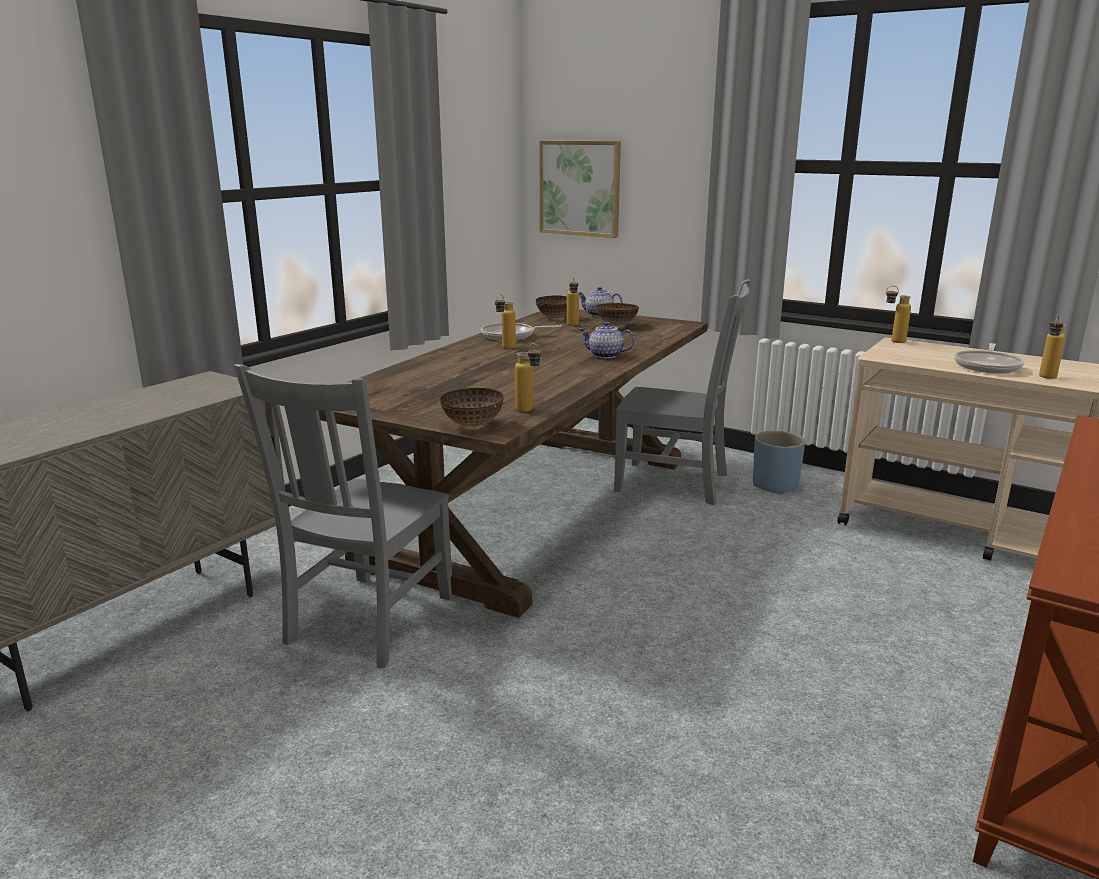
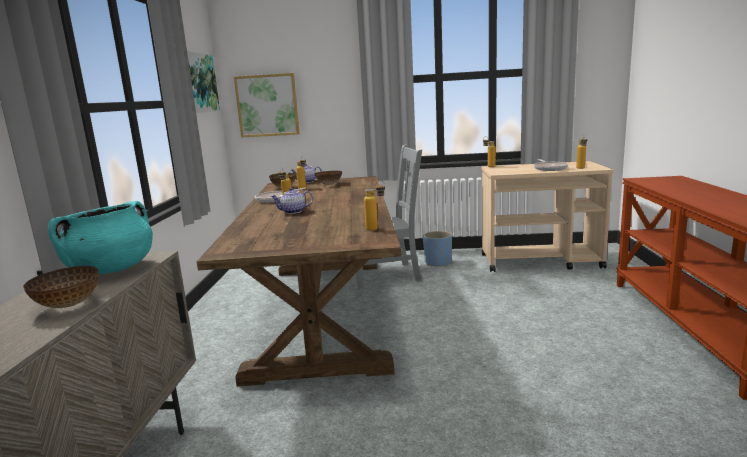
camera: 30 degrees left, 5 degrees down
grey chair [234,364,454,668] -> none
bowl [440,388,504,427] -> bowl moved to [23,266,99,308]
teapot [579,322,635,358] -> teapot moved to [271,188,313,214]
none -> turquoise cooking pot [48,201,153,274]
none -> picture [187,51,220,113]

